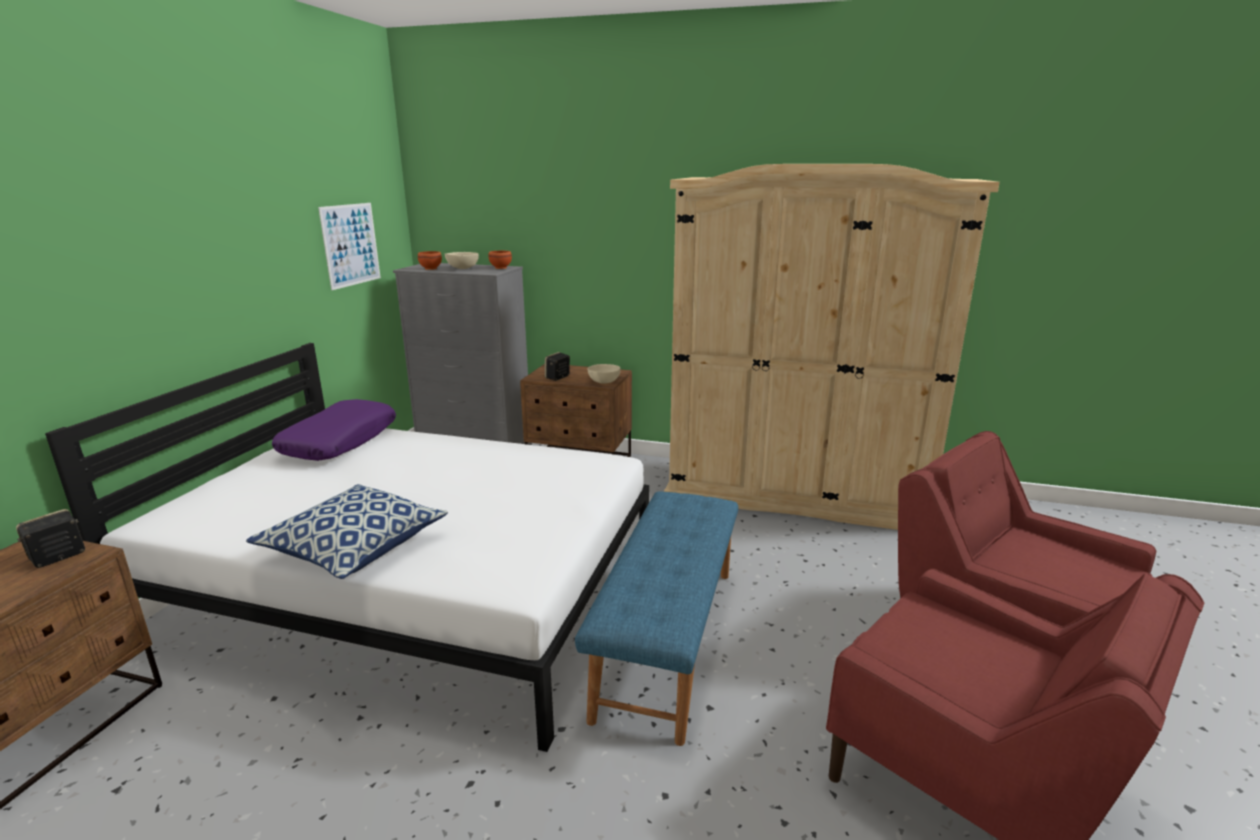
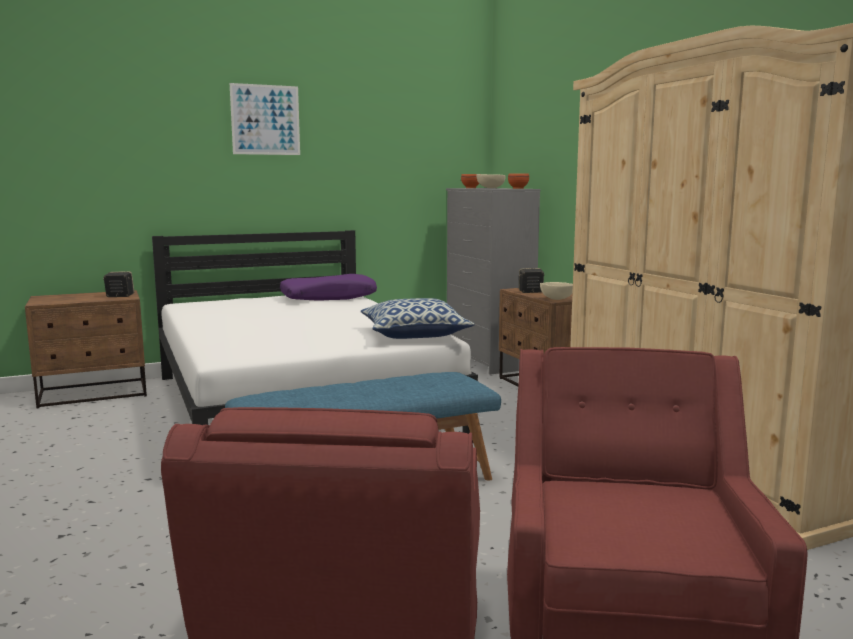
camera: 50 degrees right, 10 degrees down
pillow [246,484,448,579] -> pillow moved to [361,298,475,339]
picture [318,203,381,290] -> picture moved to [230,83,300,155]

